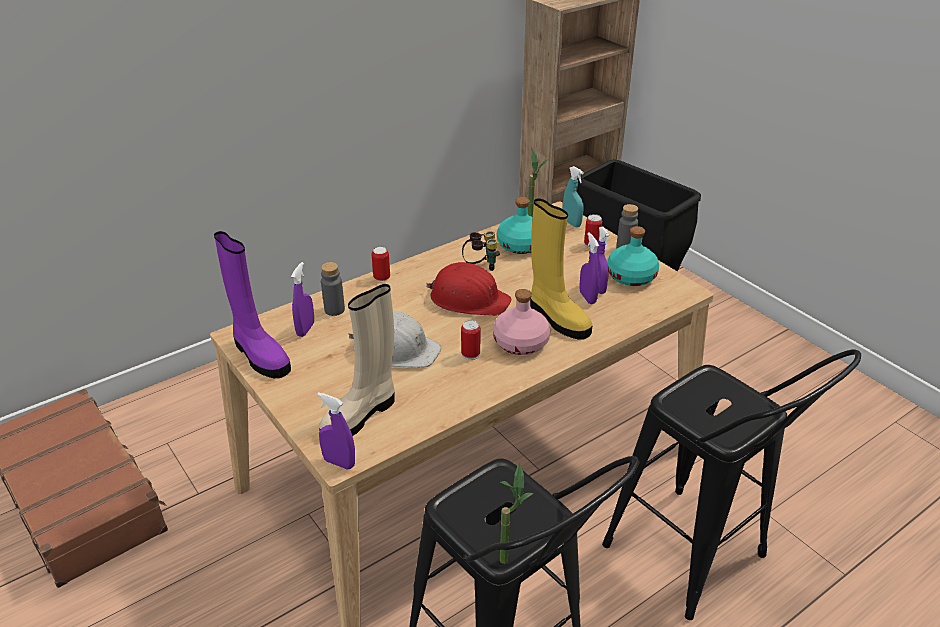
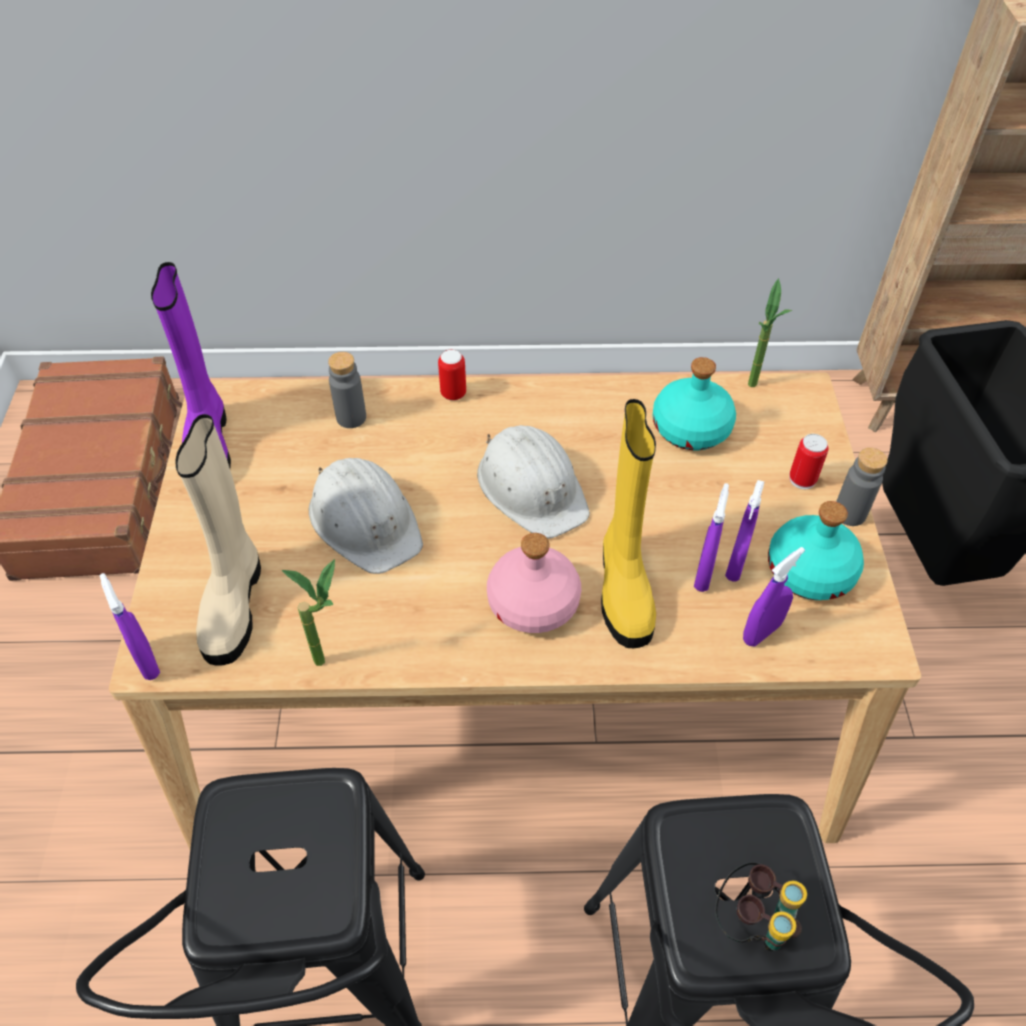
camera: 35 degrees right, 15 degrees up
purple spray bottle [291,262,314,337] -> purple spray bottle moved to [743,547,805,647]
beige boot [319,284,395,436] -> beige boot turned 75 degrees counterclockwise [175,414,261,665]
red hard hat [427,262,512,316] -> white hard hat [477,425,590,539]
can [461,320,481,360] -> none
binoculars [462,231,500,271] -> binoculars moved to [715,862,807,951]
potted plant [500,463,533,564] -> potted plant moved to [282,559,335,666]
turquoise spray bottle [563,166,584,227] -> none

